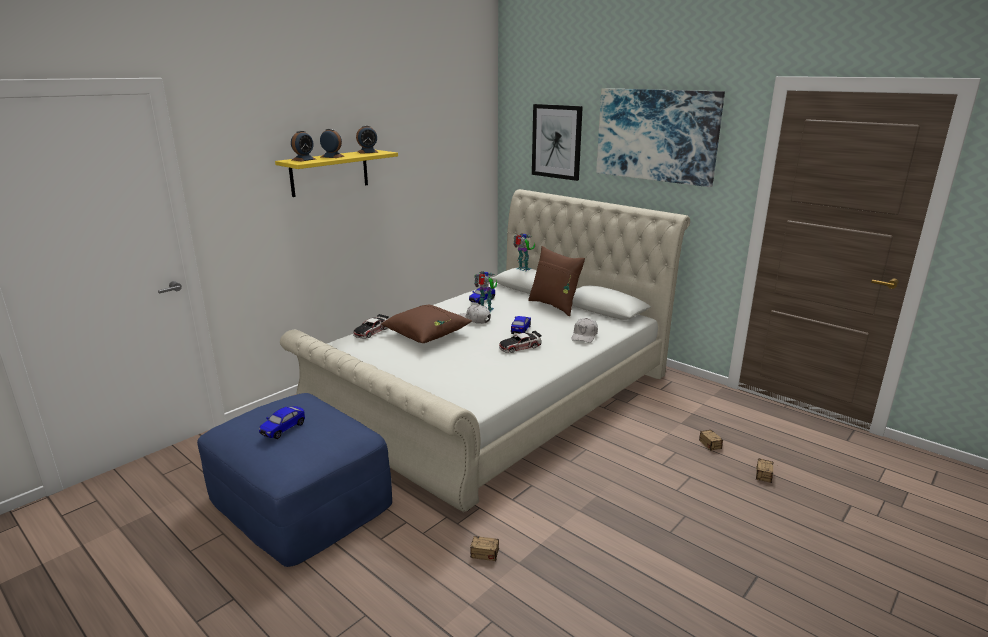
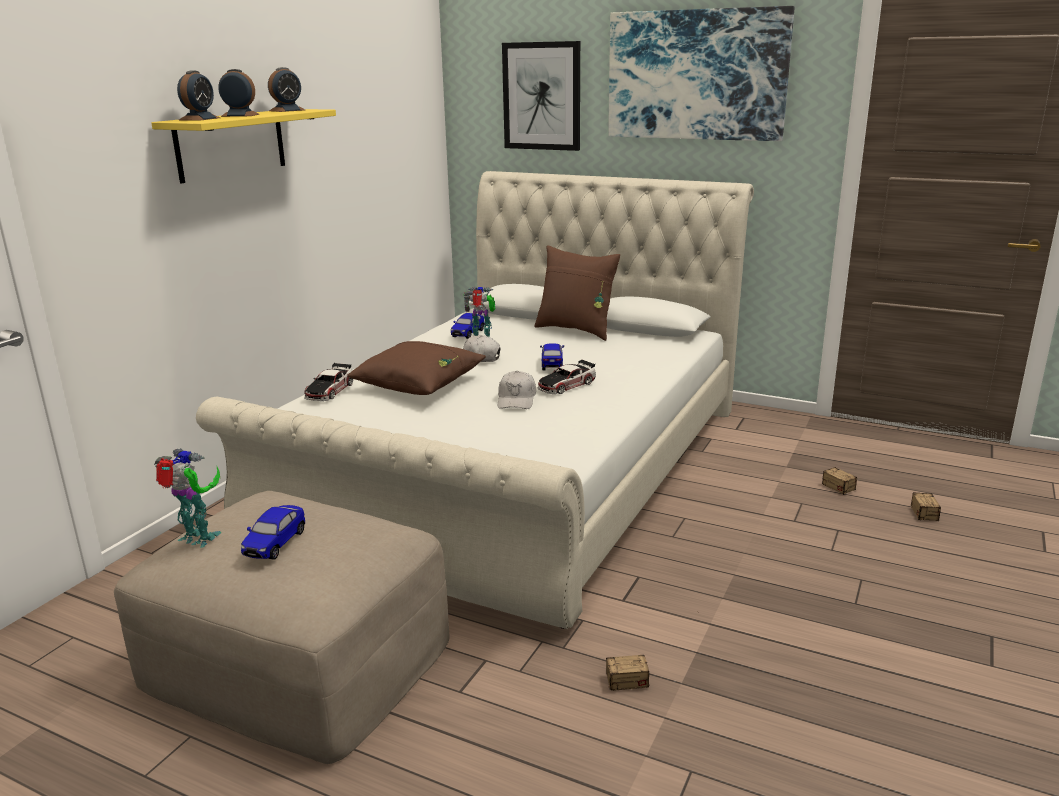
camera: 15 degrees left, 0 degrees up
blue ottoman [197,393,392,567] -> beige ottoman [114,491,449,764]
toy robot [513,233,535,272] -> toy robot moved to [154,448,221,548]
white cap [571,318,598,343] -> white cap moved to [498,371,536,409]

